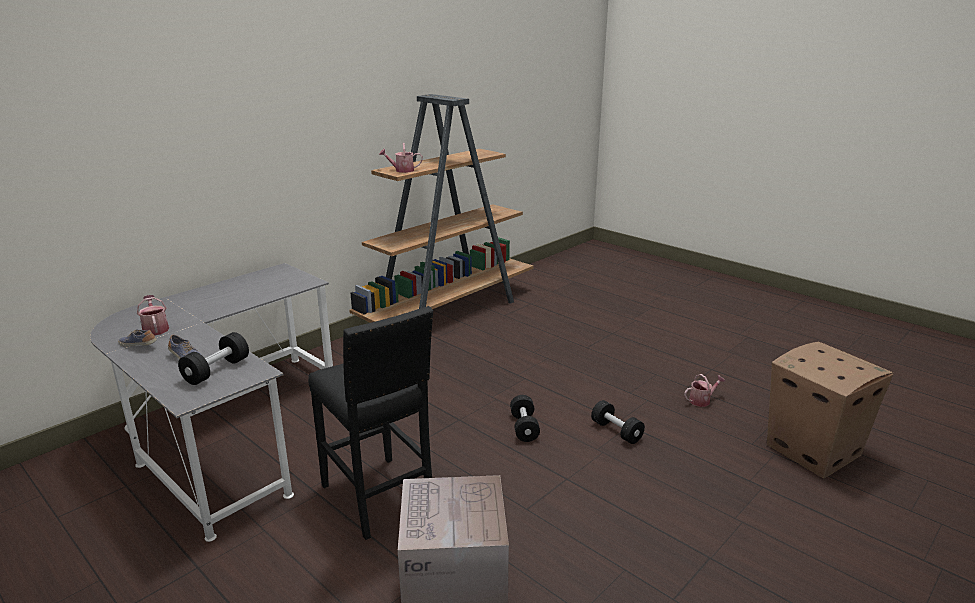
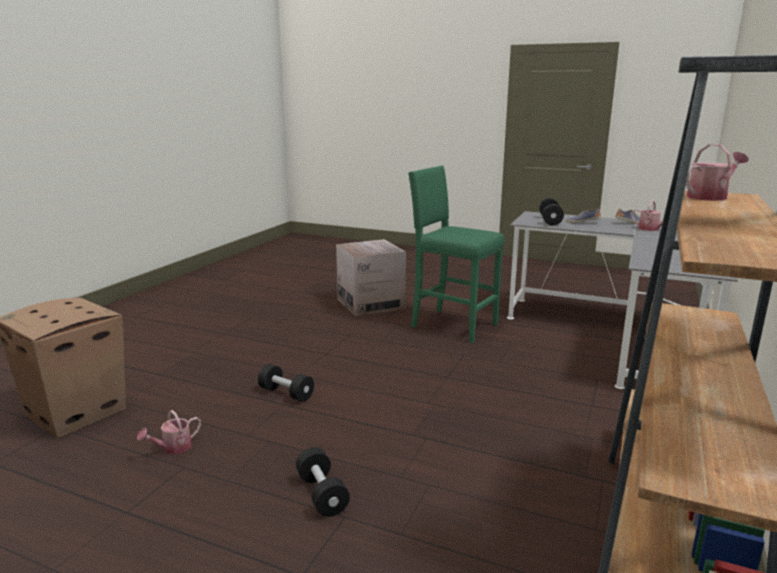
camera: 160 degrees right, 5 degrees down
black stool [308,306,433,540] -> green stool [408,165,504,343]
black dumbbell [510,395,540,442] -> black dumbbell moved to [296,447,350,517]

